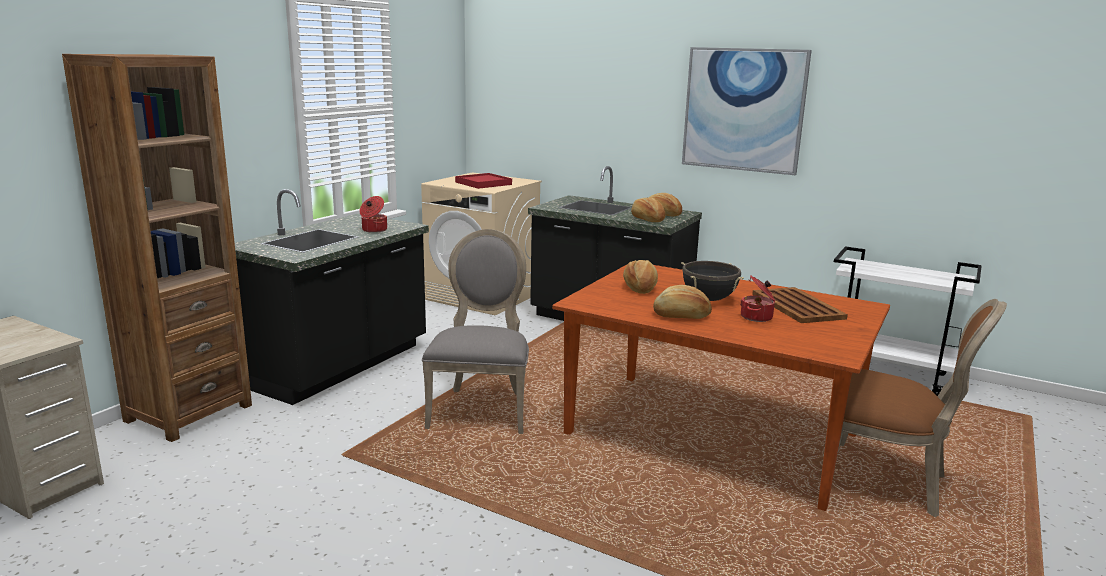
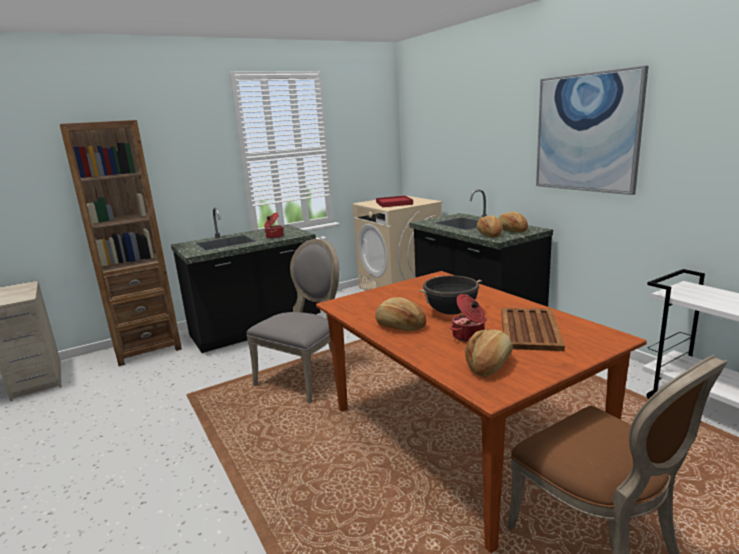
camera: 30 degrees right, 0 degrees up
bread [623,260,658,294] -> bread moved to [465,329,513,377]

